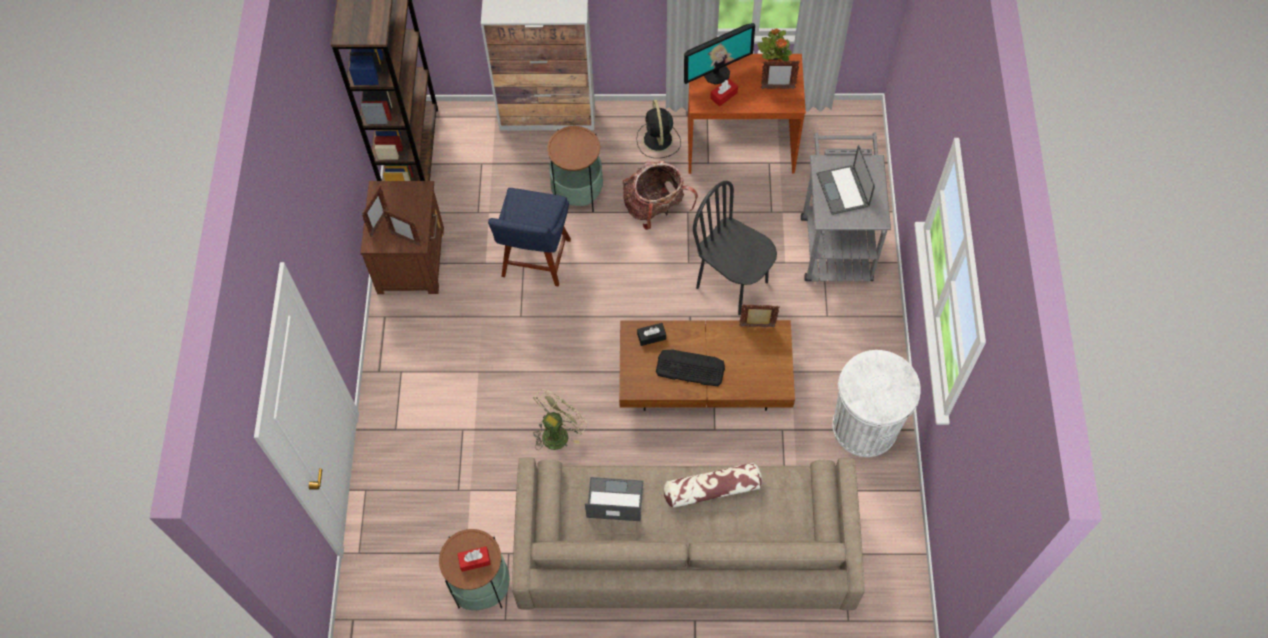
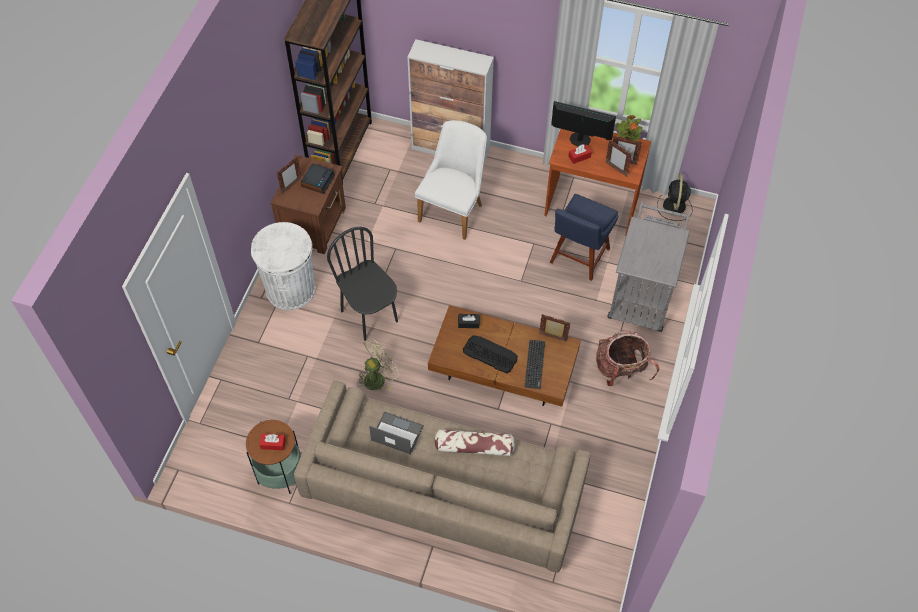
camera: 15 degrees right, 5 degrees down
picture frame [382,210,422,246] -> picture frame moved to [605,140,632,176]
blue chair [488,188,571,287] -> blue chair moved to [550,194,618,281]
side table [547,126,603,212] -> white chair [415,120,487,240]
backpack [623,161,698,230] -> backpack moved to [596,330,659,386]
black fan [636,100,681,158] -> black fan moved to [657,173,692,221]
monitor [684,23,755,85] -> monitor turned 150 degrees counterclockwise [551,101,616,147]
black chair [693,181,777,315] -> black chair moved to [327,227,398,341]
laptop [817,145,875,215] -> none
white trash can [832,350,921,457] -> white trash can moved to [251,222,315,310]
none -> alarm clock [300,163,335,194]
none -> keyboard [525,340,545,389]

